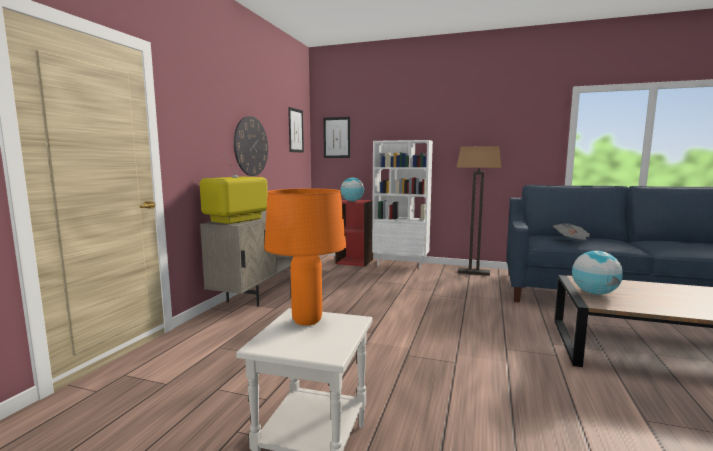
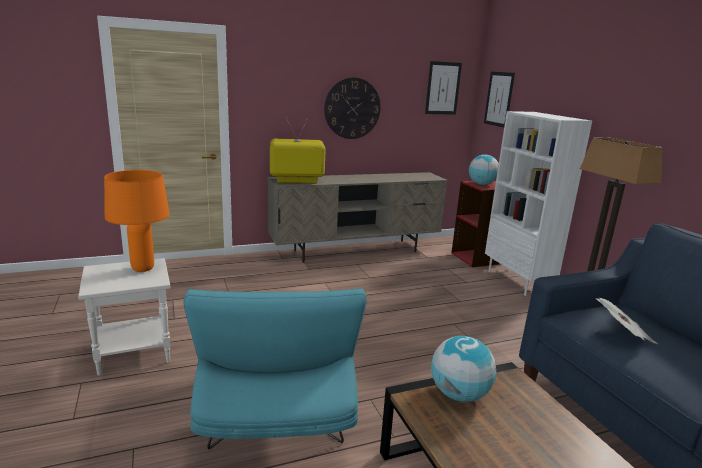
camera: 50 degrees right, 10 degrees up
none -> turquoise armchair [184,288,367,449]

